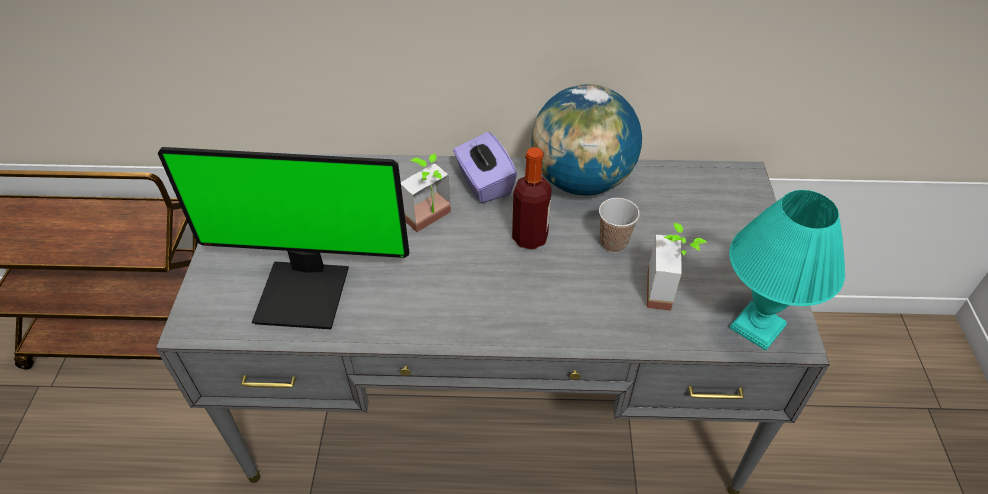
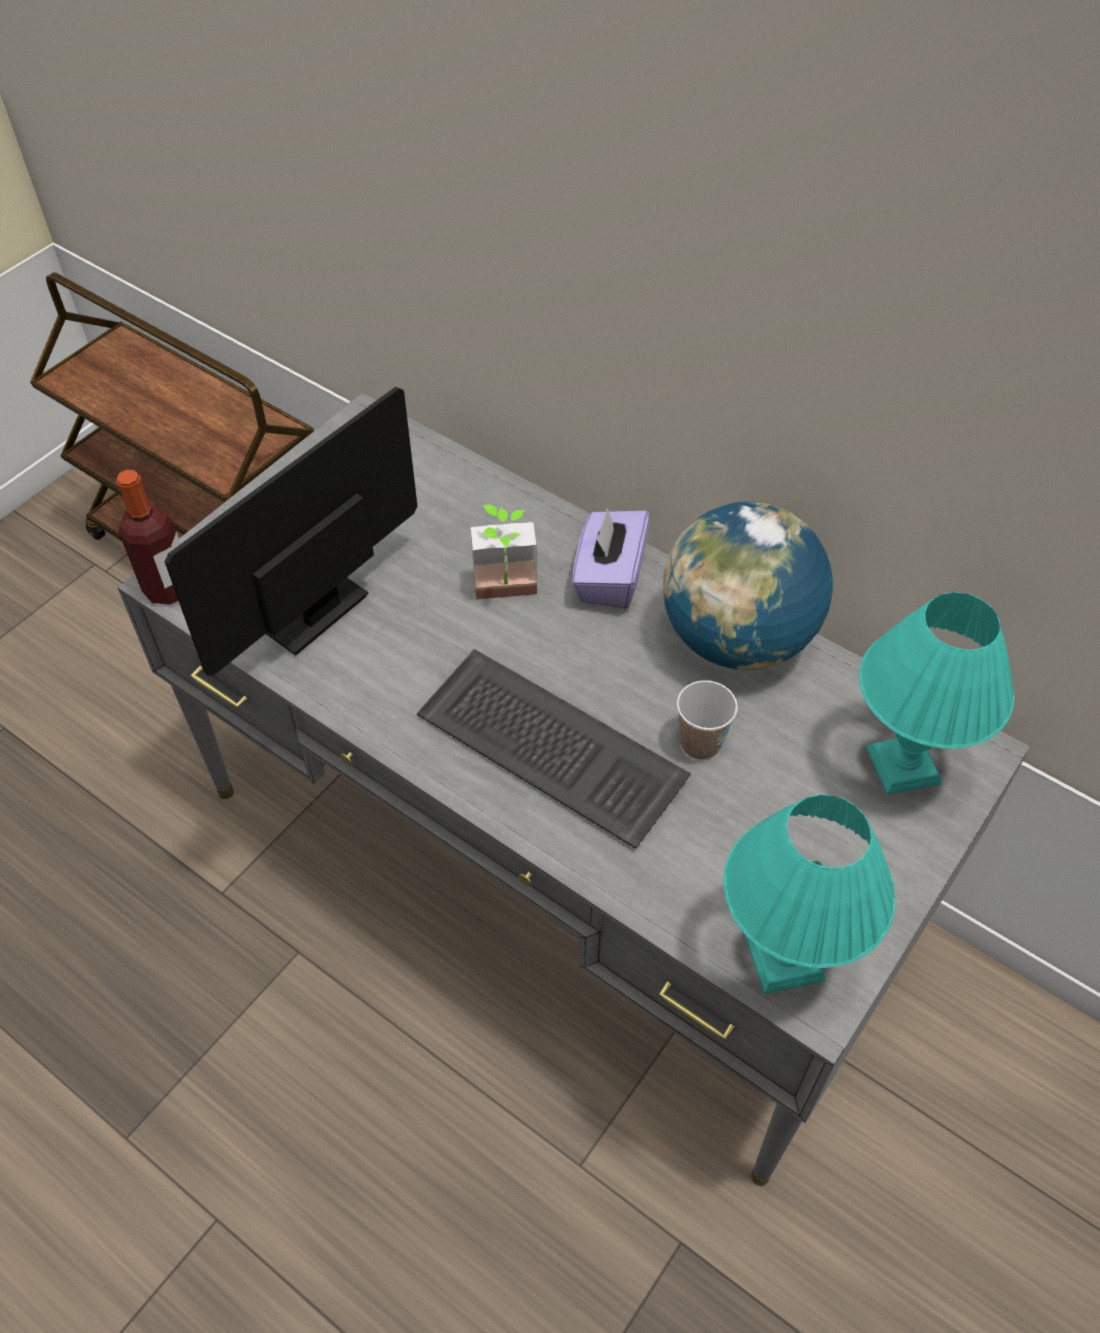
camera: 35 degrees right, 5 degrees up
monitor [158,147,409,329] -> monitor turned 90 degrees clockwise [165,387,418,676]
bottle [512,147,552,250] -> bottle moved to [116,470,180,605]
potted plant [647,223,708,311] -> none
none -> keyboard [417,649,691,849]
none -> turquoise table lamp [859,592,1014,795]

